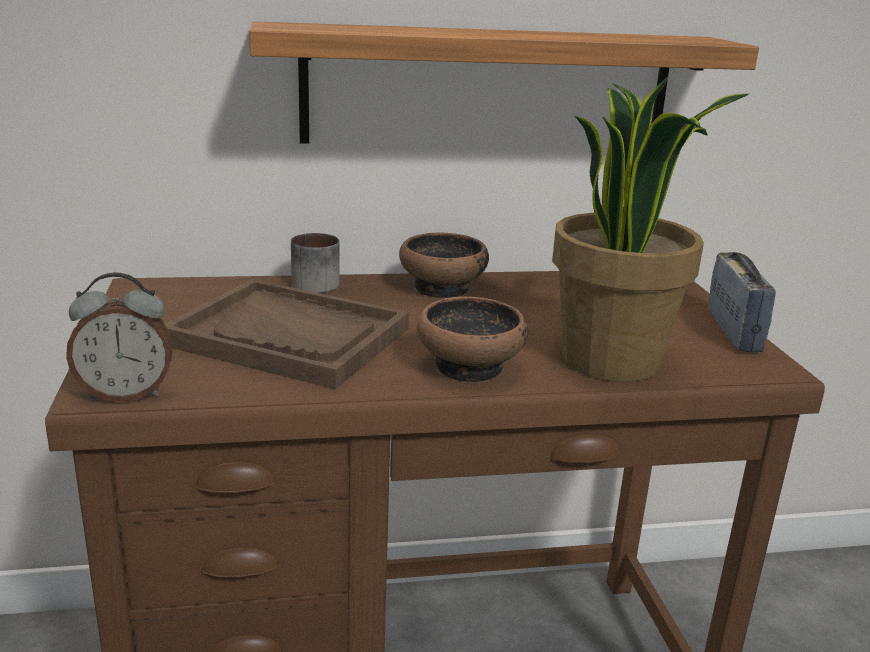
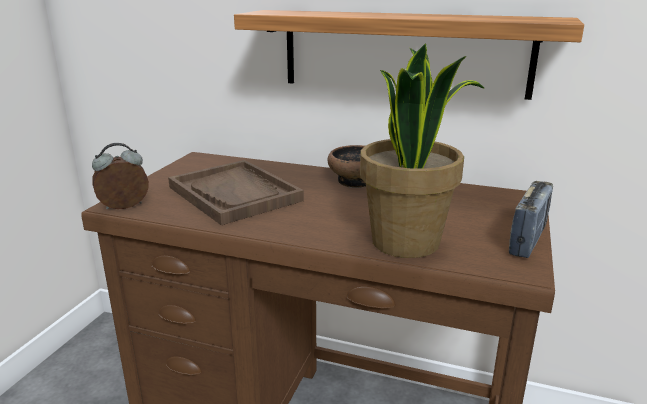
camera: 30 degrees right, 0 degrees up
alarm clock [66,272,173,402] -> alarm clock turned 135 degrees clockwise [92,143,149,209]
mug [291,233,339,293] -> none
bowl [417,296,528,382] -> none

